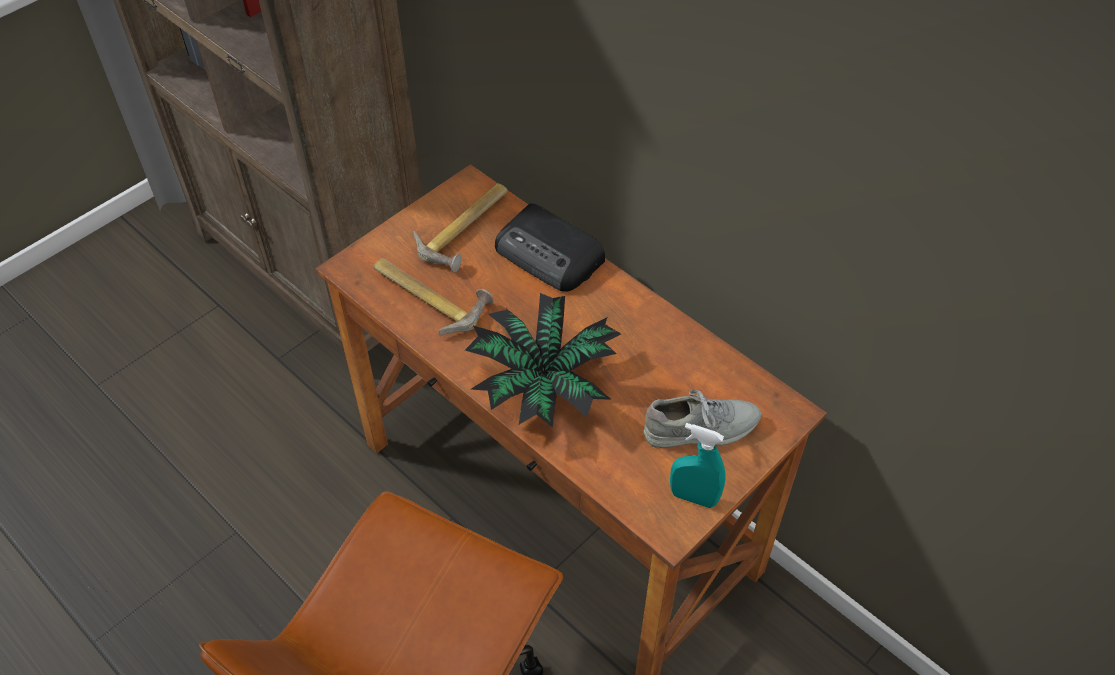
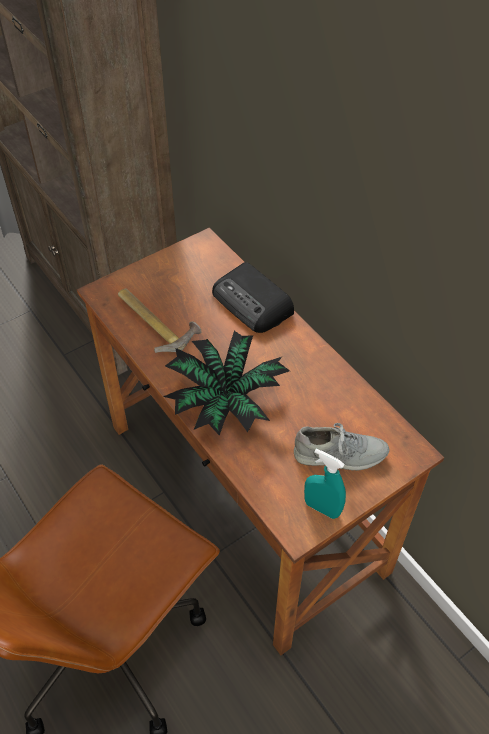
camera: 10 degrees right, 0 degrees up
hammer [413,183,508,273] -> none

